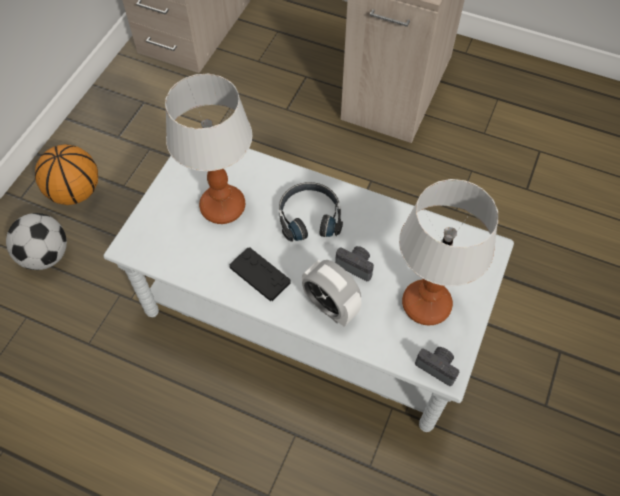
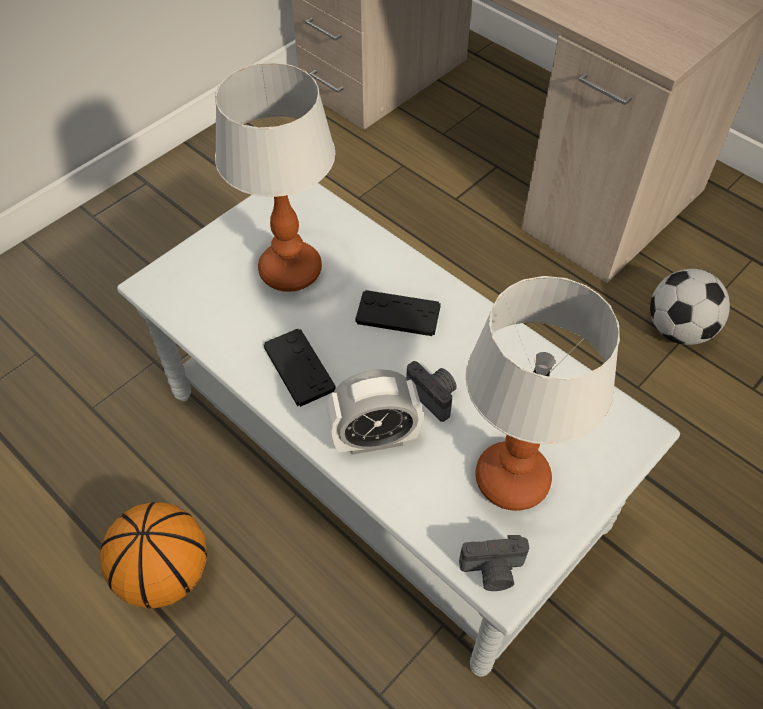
camera: 20 degrees right, 5 degrees down
football [6,213,67,270] -> football moved to [650,269,730,345]
basketball [35,144,98,205] -> basketball moved to [100,502,207,608]
black headphones [279,182,343,242] -> black game controller [356,290,441,336]
alarm clock [302,260,362,327] -> alarm clock turned 75 degrees counterclockwise [327,369,423,455]
camera [415,347,459,386] -> camera turned 120 degrees clockwise [459,535,529,591]

